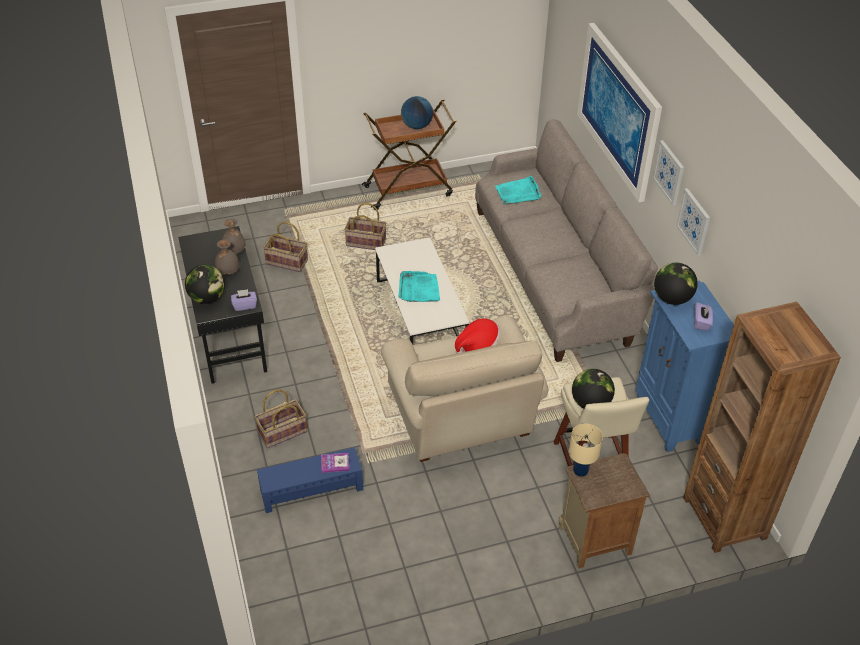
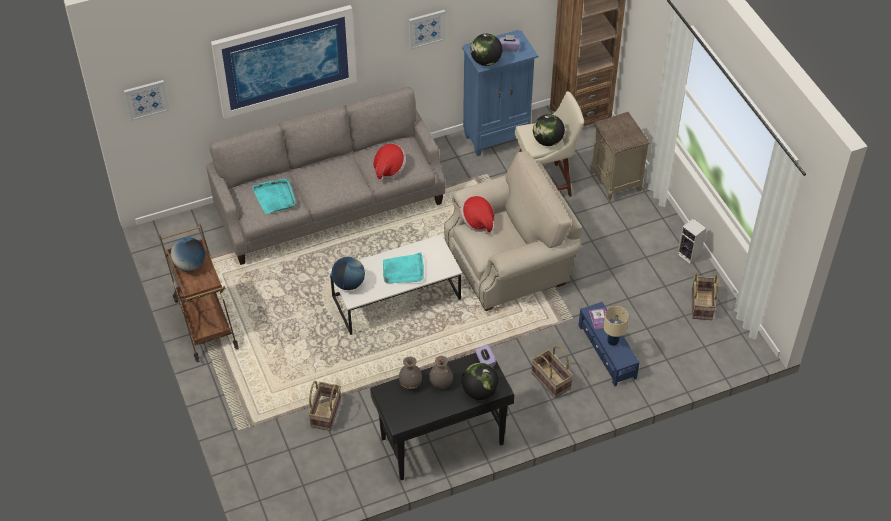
camera: 95 degrees left, 5 degrees up
basket [344,203,386,250] -> basket moved to [692,273,719,320]
beige table lamp [569,424,603,477] -> beige table lamp moved to [603,306,629,346]
picture [652,140,684,206] -> picture moved to [124,80,169,121]
none -> globe [331,257,365,290]
none -> hat [373,144,406,182]
none -> speaker [677,219,706,264]

